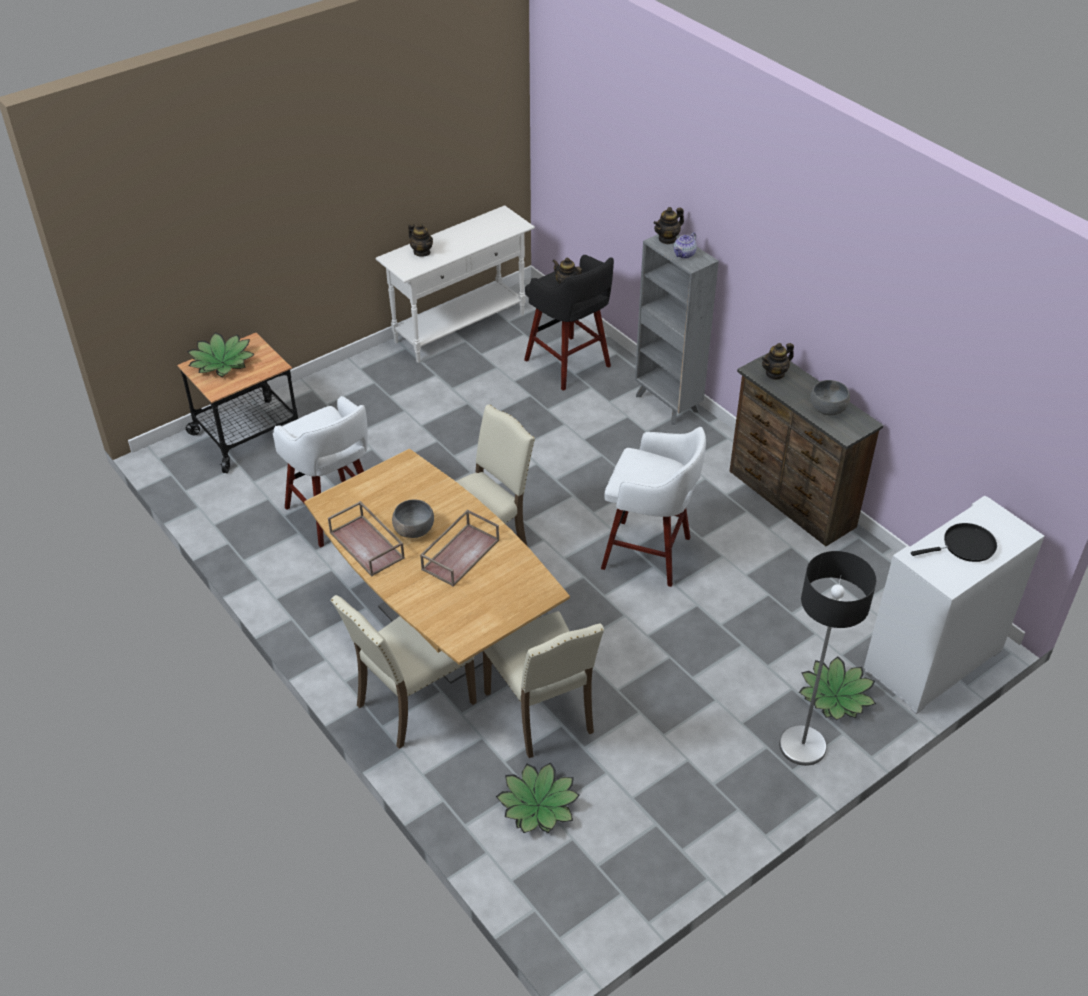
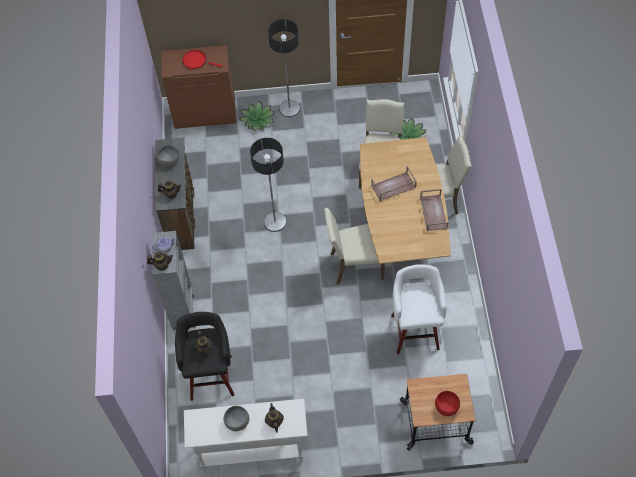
camera: 145 degrees left, 15 degrees up
potted plant [187,332,255,377] -> red bowl [435,391,460,416]
grey bowl [392,499,434,538] -> grey bowl moved to [224,406,249,431]
white stool [601,427,706,587] -> floor lamp [250,138,286,232]
white cabinet [864,496,1044,714] -> brown cabinet [161,45,237,129]
black frying pan [911,523,997,562] -> red frying pan [182,50,223,69]

